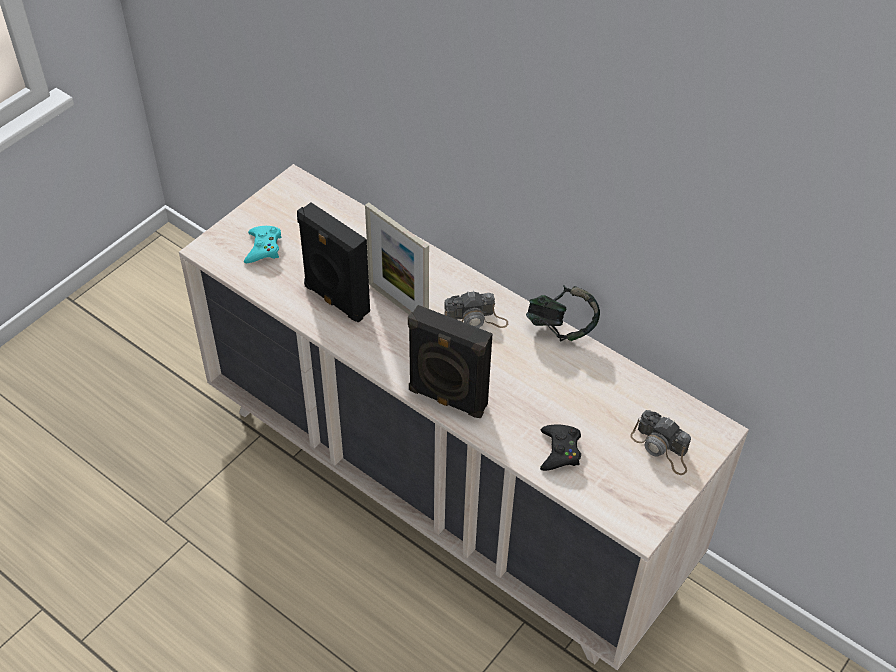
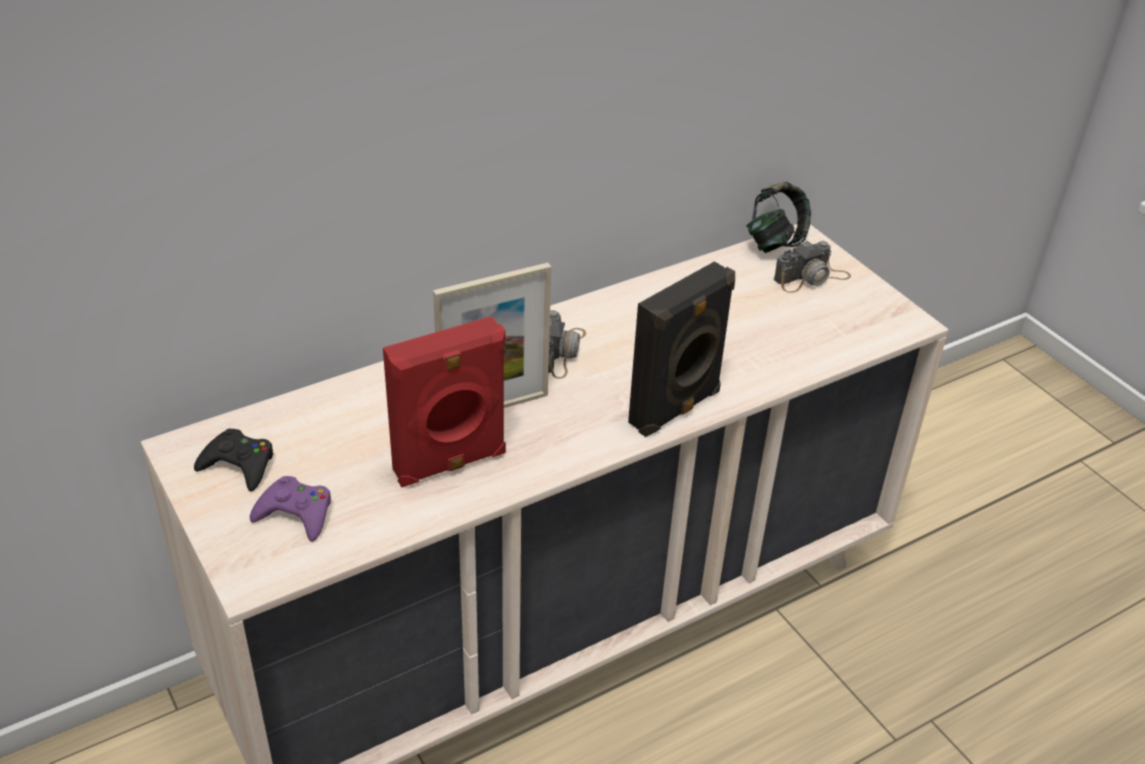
camera: 70 degrees left, 10 degrees down
turquoise game controller [244,226,281,263] -> purple game controller [250,476,331,542]
black speaker [297,202,370,323] -> red speaker [383,316,506,487]
headphones [526,285,600,341] -> headphones moved to [746,182,811,253]
black game controller [540,424,581,471] -> black game controller moved to [194,429,273,491]

